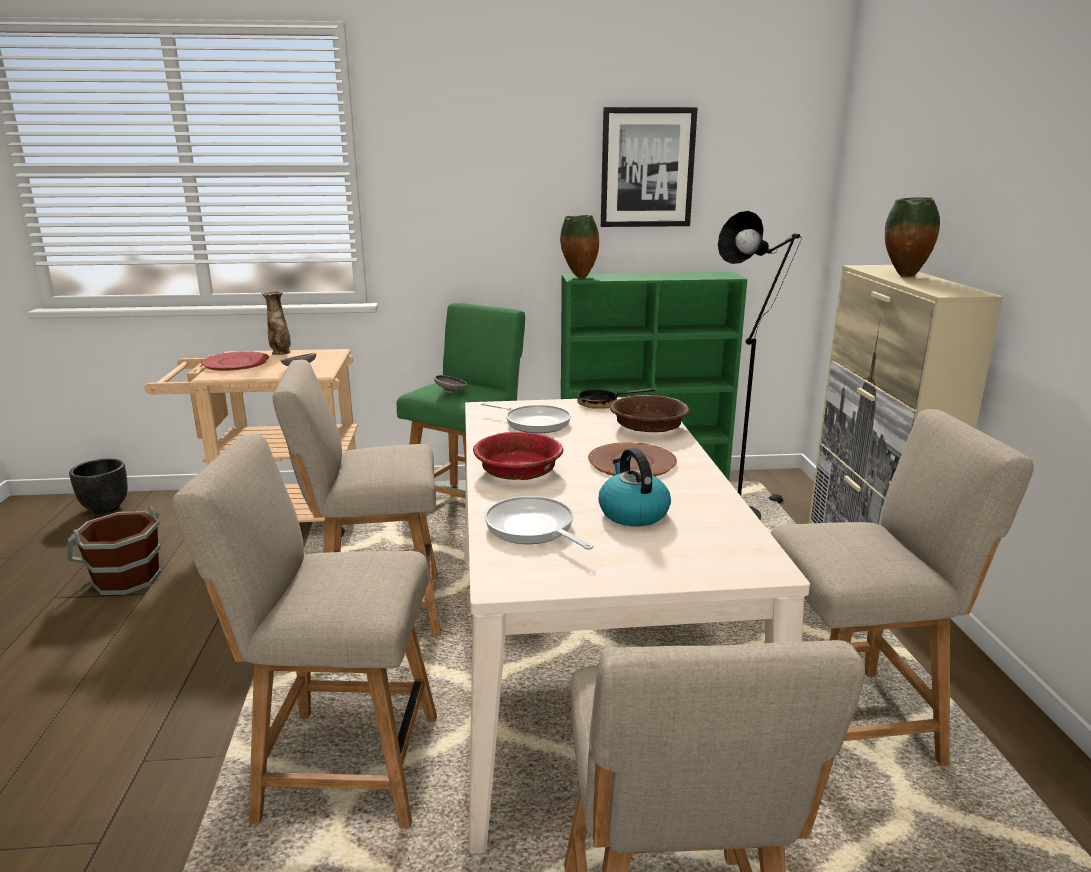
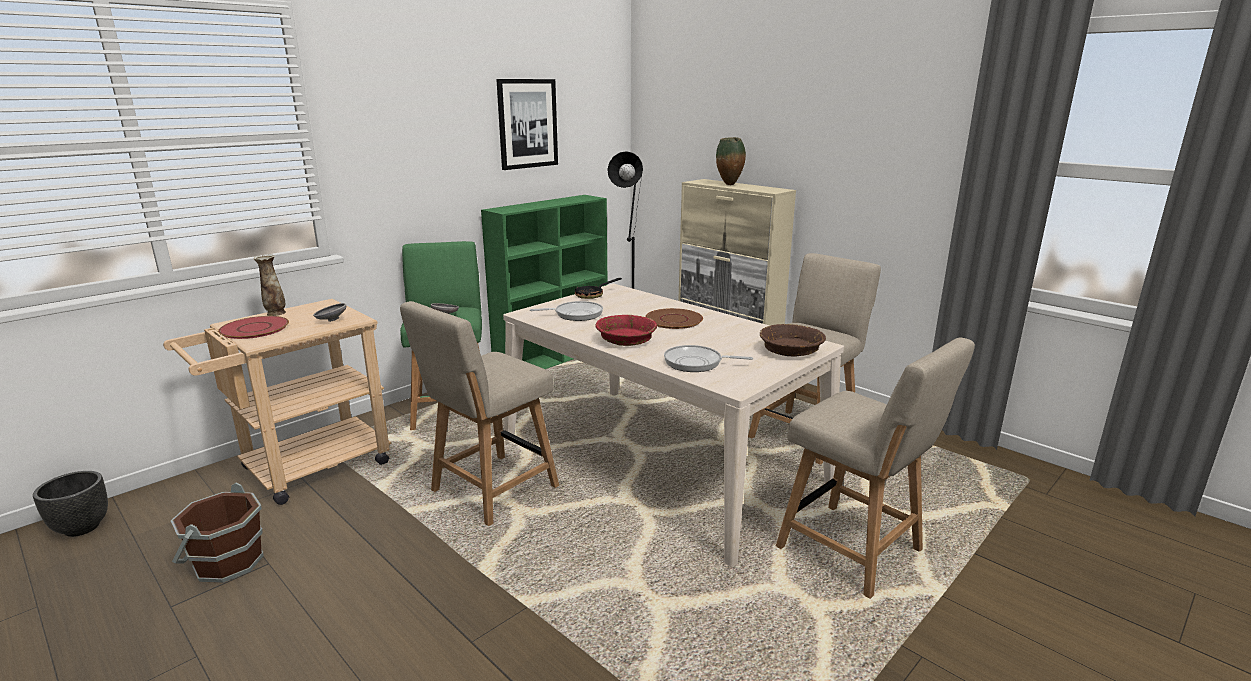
camera: 40 degrees left, 0 degrees up
beige chair [172,434,437,829] -> none
vase [560,215,599,277] -> none
kettle [599,448,671,526] -> none
brown bowl [610,395,690,432] -> brown bowl moved to [760,324,826,357]

